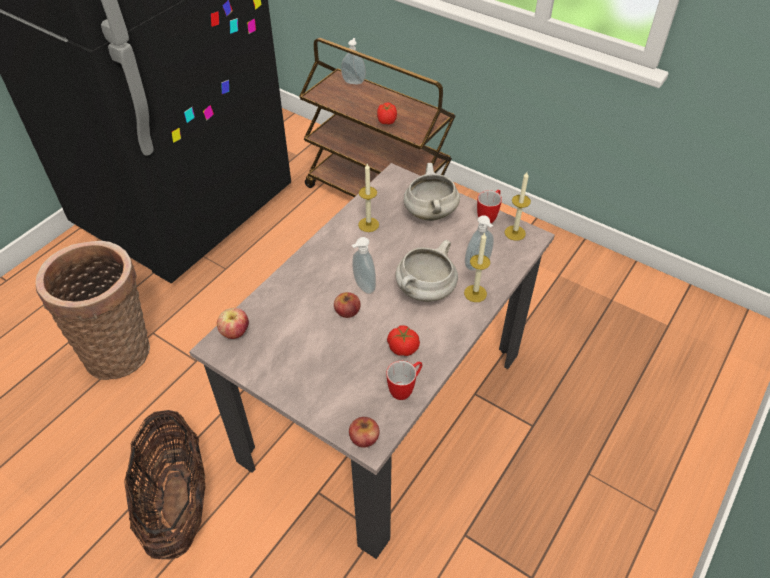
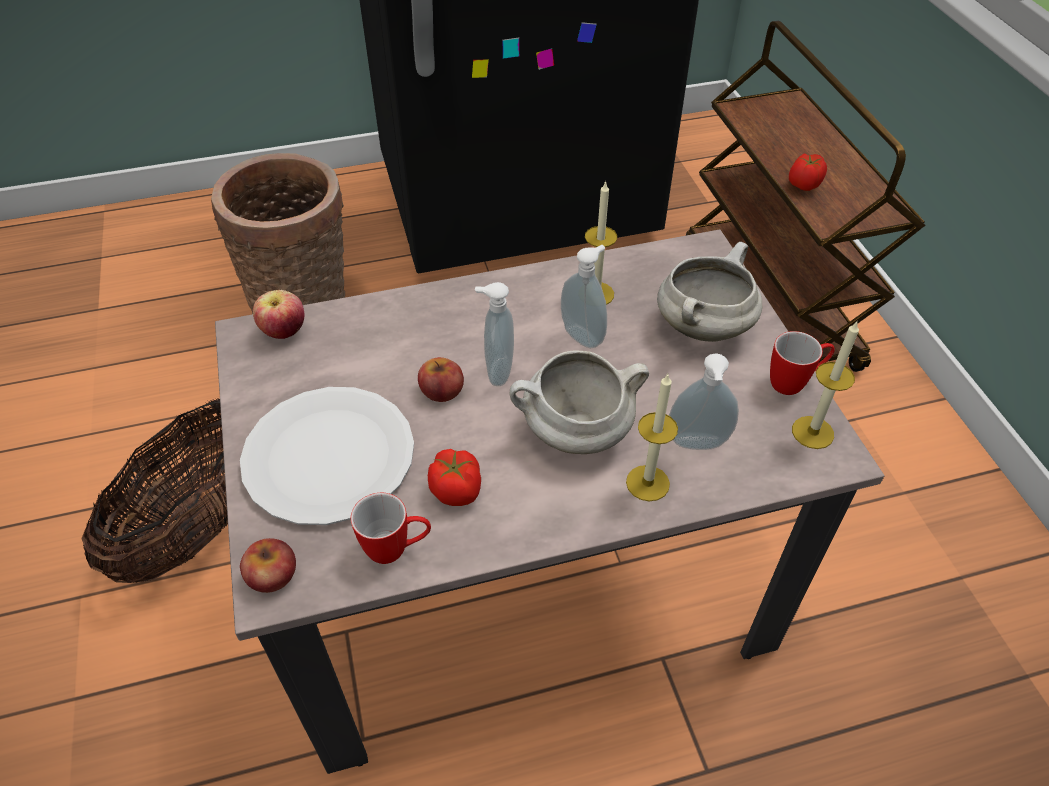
camera: 40 degrees right, 0 degrees up
soap dispenser [341,38,366,84] -> soap dispenser moved to [561,245,607,348]
none -> white plate [240,387,414,525]

